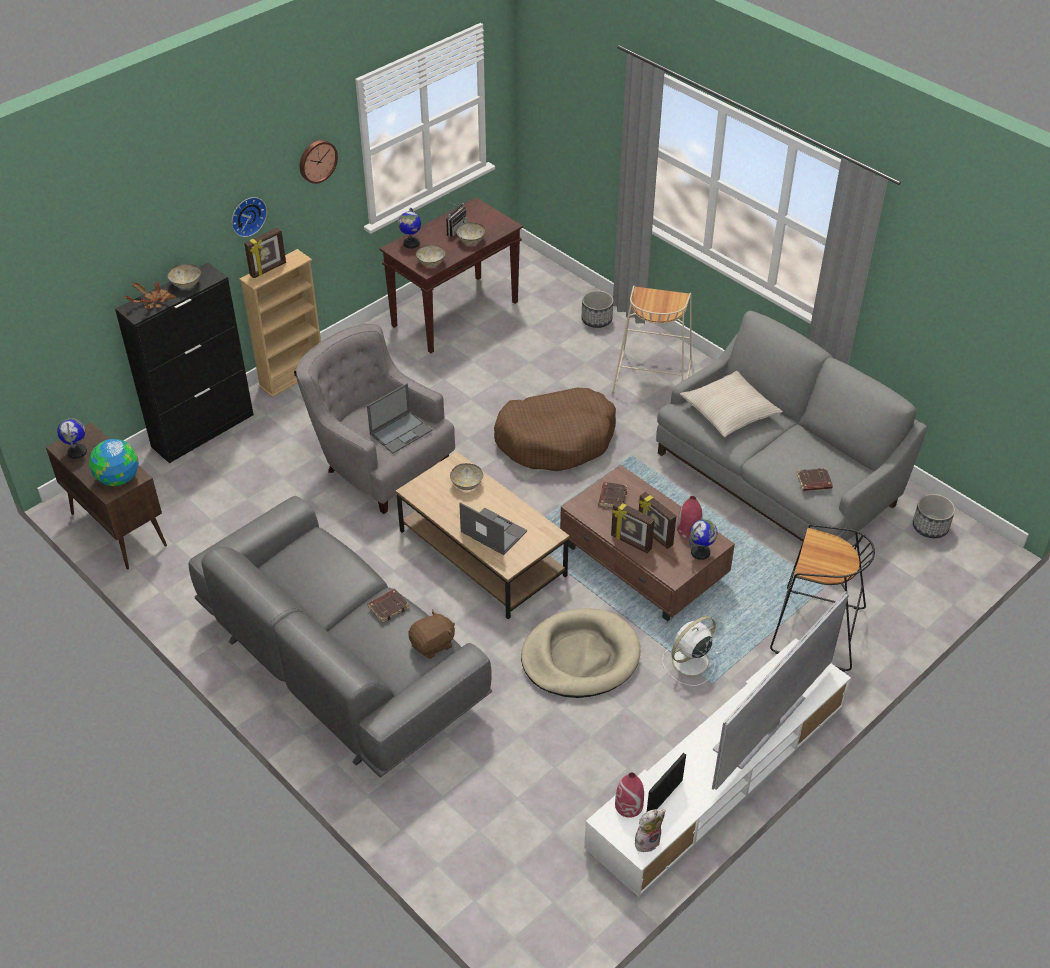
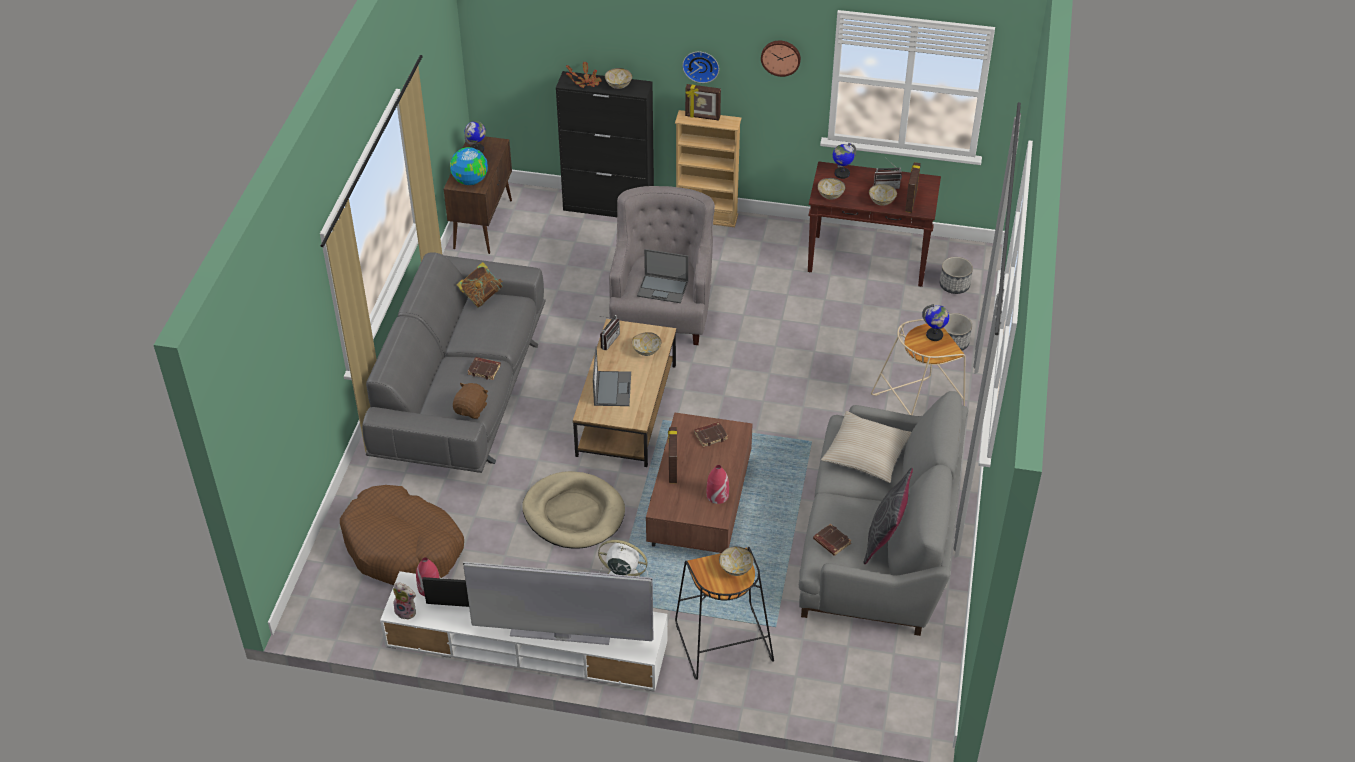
camera: 55 degrees right, 0 degrees up
brown plush toy [408,610,455,658] -> brown plush toy turned 90 degrees counterclockwise [453,383,488,419]
brown dog bed [494,388,616,471] -> brown dog bed moved to [340,485,464,585]
picture frame [639,492,676,549] -> picture frame moved to [905,162,921,213]
globe [689,519,717,560] -> globe moved to [922,304,949,341]
planter [913,494,955,538] -> planter moved to [940,257,973,294]
none -> book [456,262,503,308]
none -> radio [600,315,620,350]
none -> bowl [719,546,754,576]
none -> grey pillow [863,468,913,564]

